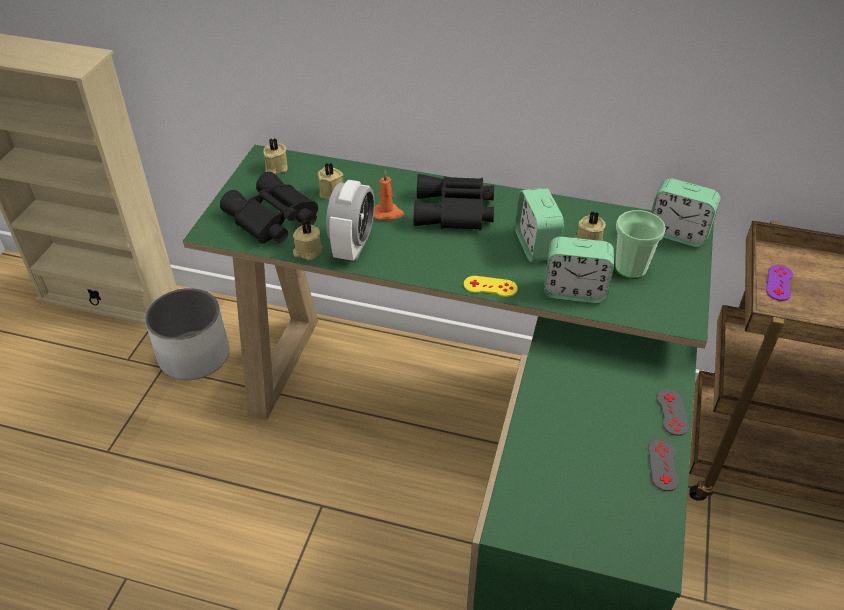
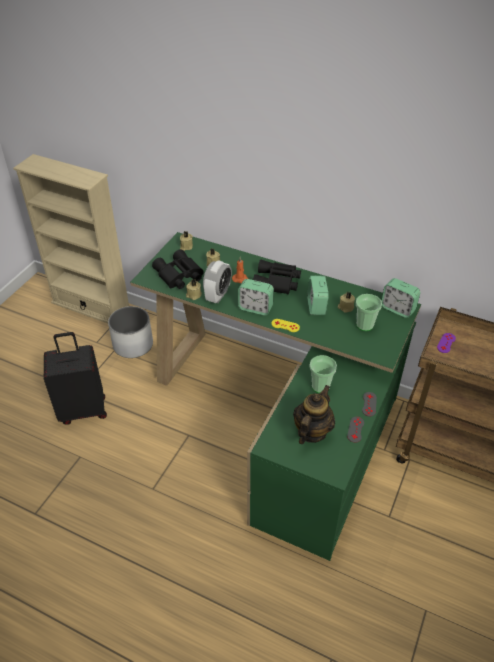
camera: 10 degrees right, 0 degrees up
alarm clock [544,237,614,303] -> alarm clock moved to [238,279,274,315]
none -> black suitcase [44,332,107,425]
none -> teapot [293,385,335,444]
none -> cup [310,355,337,393]

